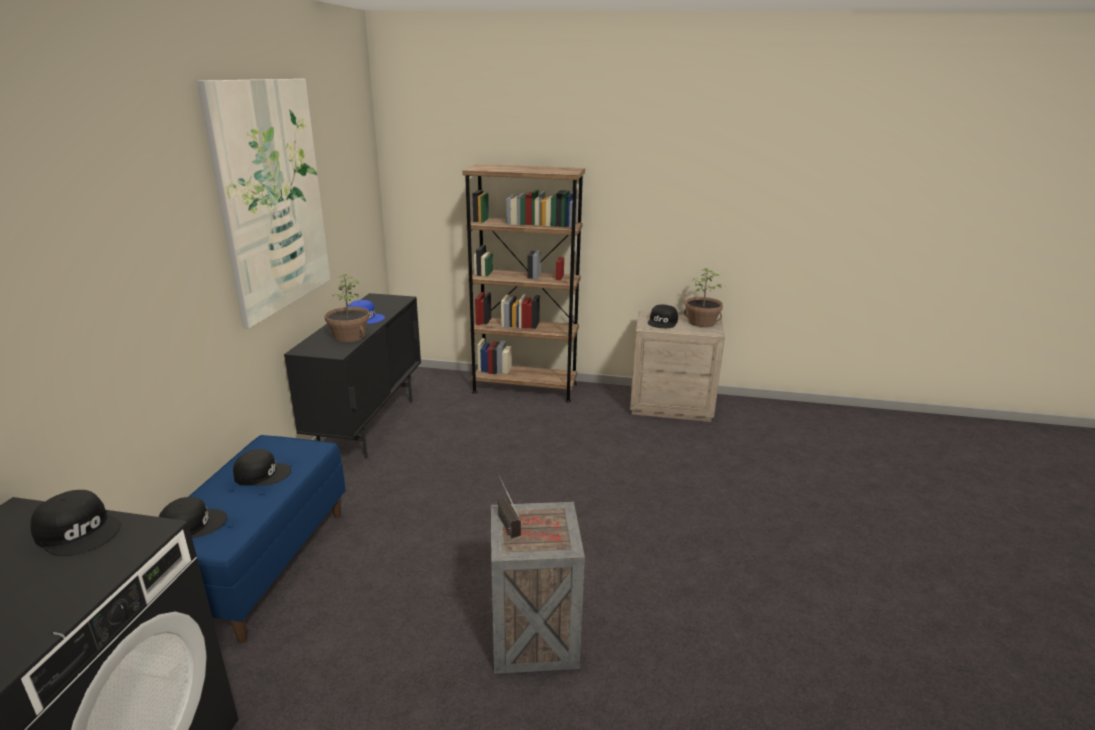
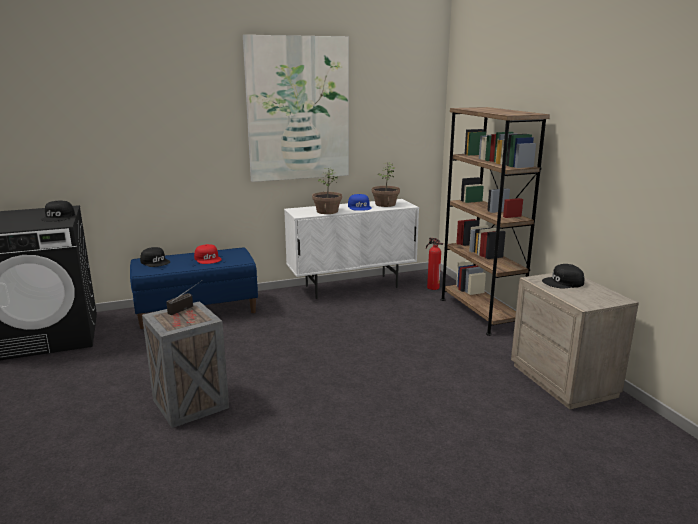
camera: 60 degrees right, 5 degrees down
black cap [233,449,291,486] -> red cap [194,244,222,264]
black cabinet [284,293,421,459] -> white cabinet [284,199,419,299]
potted plant [684,268,723,327] -> potted plant moved to [372,162,400,207]
none -> fire extinguisher [426,238,443,290]

